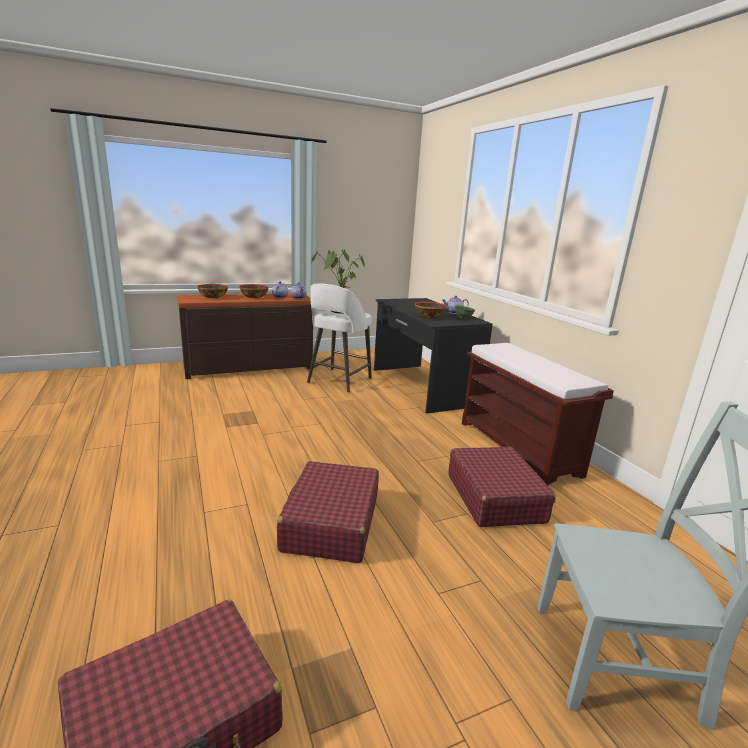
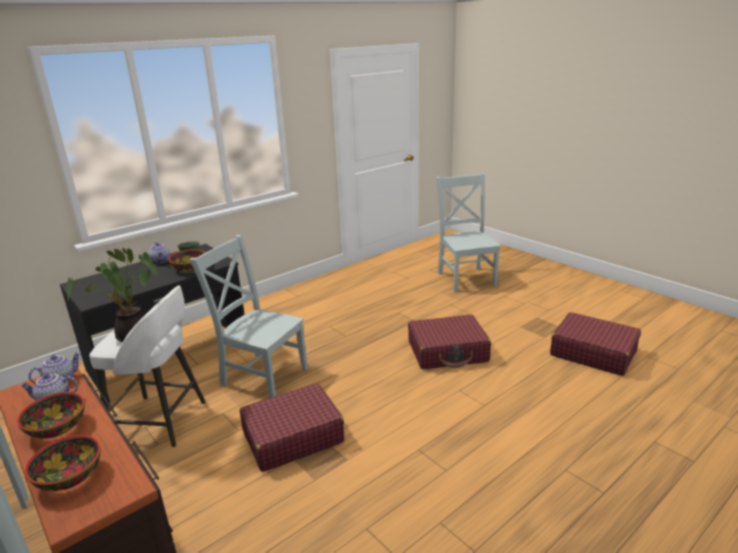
camera: 105 degrees left, 5 degrees up
red suitcase [448,447,556,527] -> red suitcase moved to [240,383,344,472]
brown bench [462,343,614,486] -> none
none -> grey chair [190,235,308,398]

